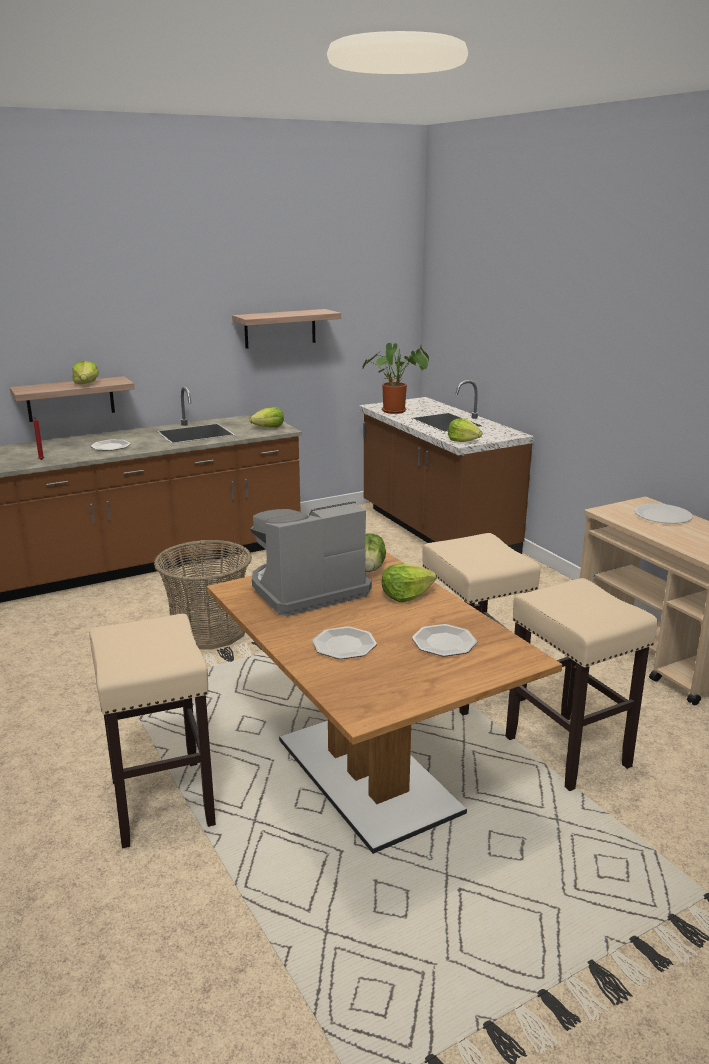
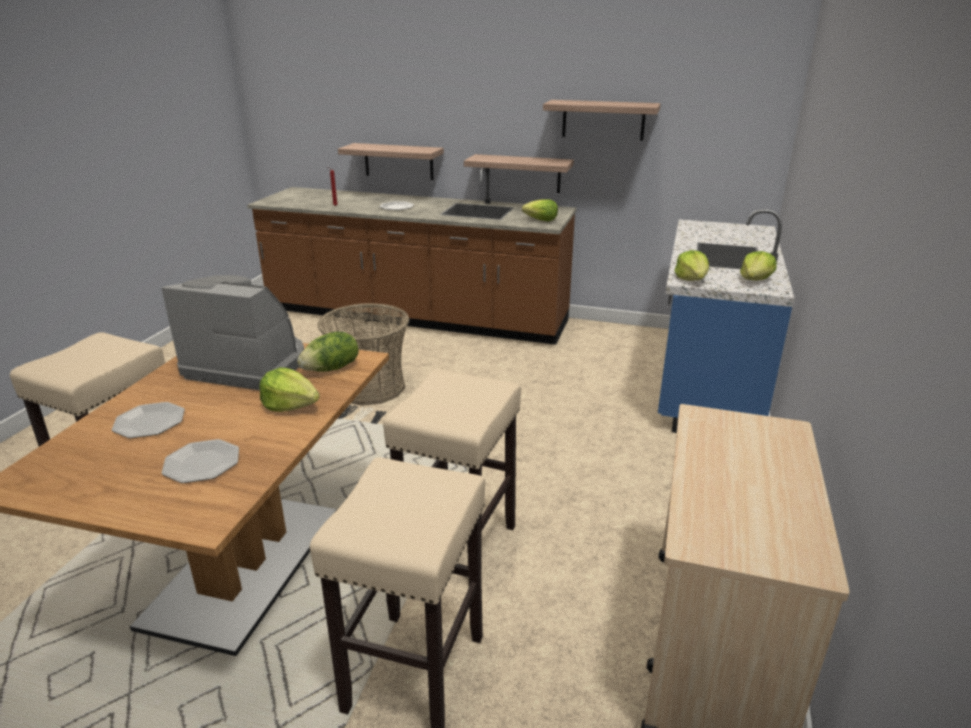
camera: 45 degrees right, 5 degrees up
lettuce [72,361,99,384] -> lettuce moved to [740,251,777,280]
brown counter [359,380,534,554] -> blue counter [658,209,795,433]
potted plant [362,343,429,414] -> none
white plate [634,503,693,524] -> none
none -> shelf [464,154,574,193]

